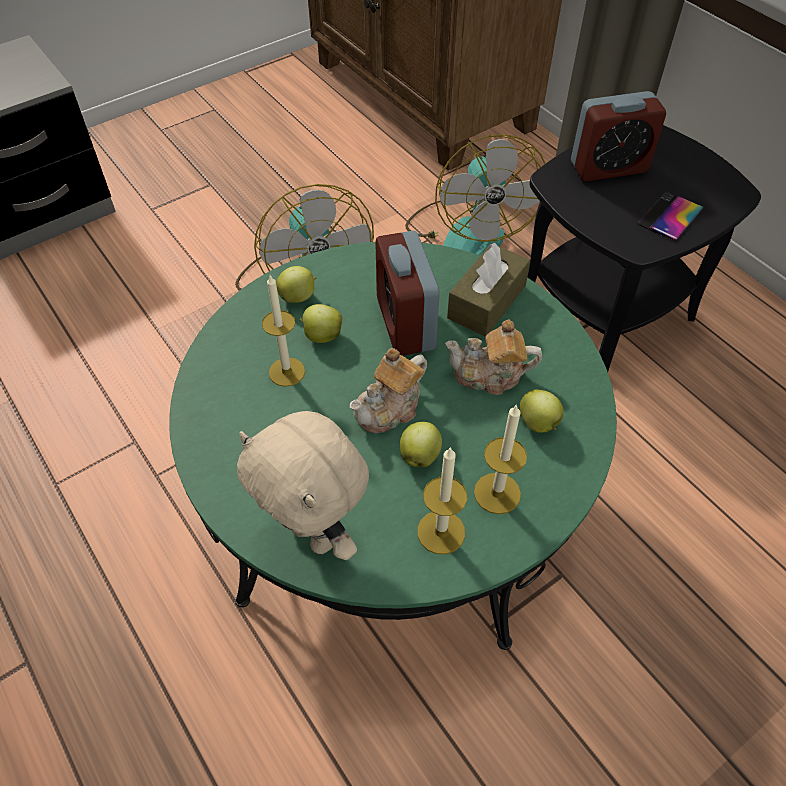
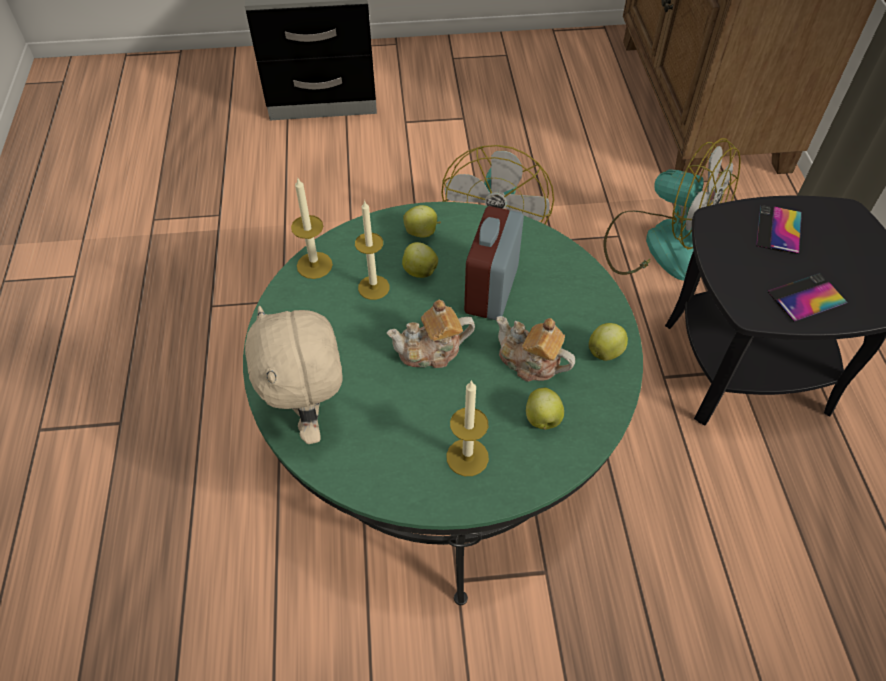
camera: 30 degrees right, 0 degrees up
apple [400,422,442,467] -> apple moved to [589,323,628,361]
fan [405,134,546,256] -> fan turned 75 degrees counterclockwise [603,138,740,281]
candle [417,447,467,554] -> candle moved to [291,178,333,279]
brown tissue box [447,243,530,337] -> none
alarm clock [571,91,666,181] -> phone [756,205,802,254]

